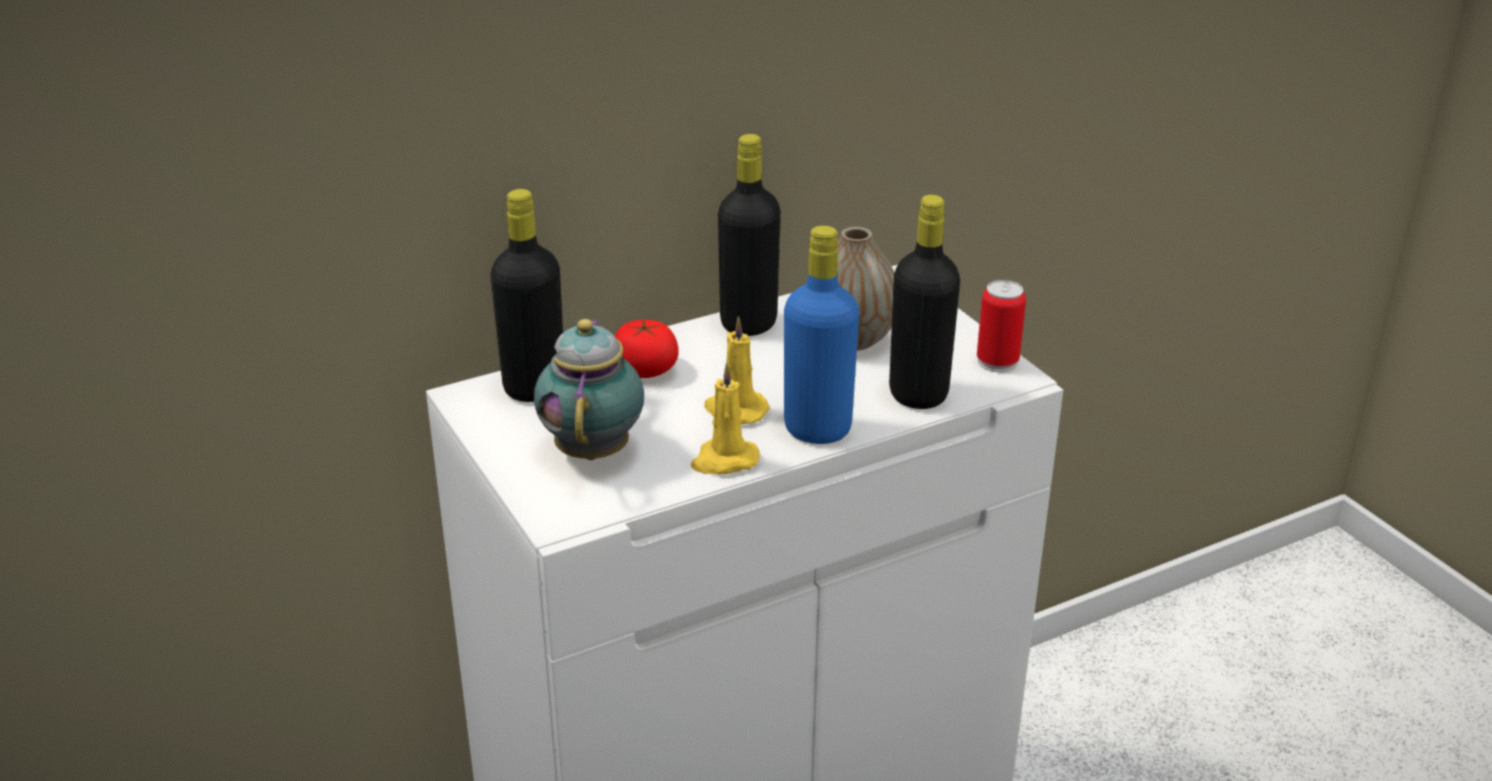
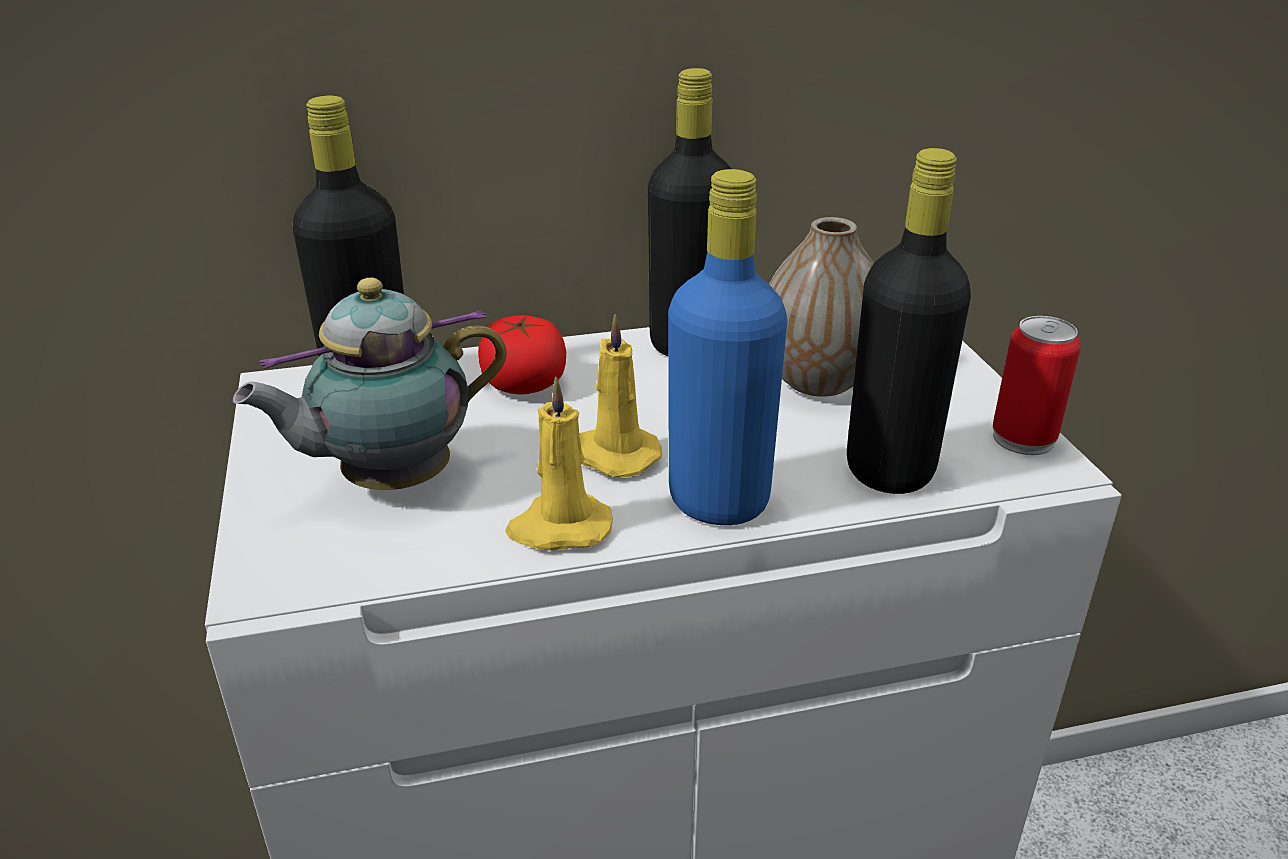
camera: 15 degrees right, 0 degrees up
teapot [534,319,644,460] -> teapot turned 135 degrees counterclockwise [233,278,507,490]

